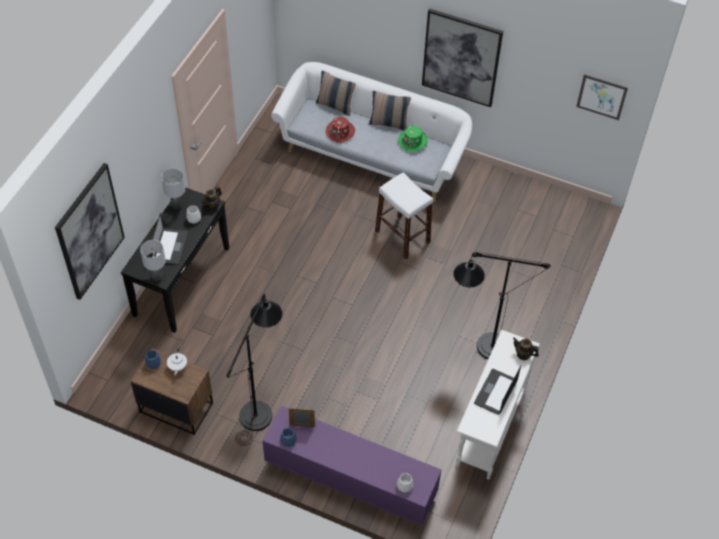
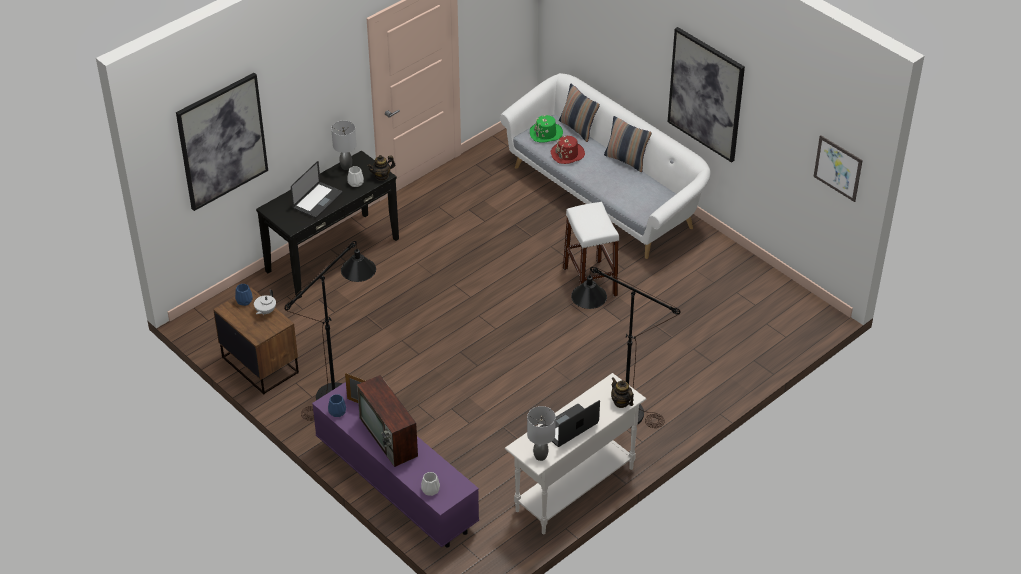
camera: 25 degrees right, 10 degrees down
grey table lamp [140,240,166,281] -> grey table lamp moved to [527,406,556,461]
green hat [398,126,428,152] -> green hat moved to [530,115,563,143]
none -> television [357,375,418,467]

